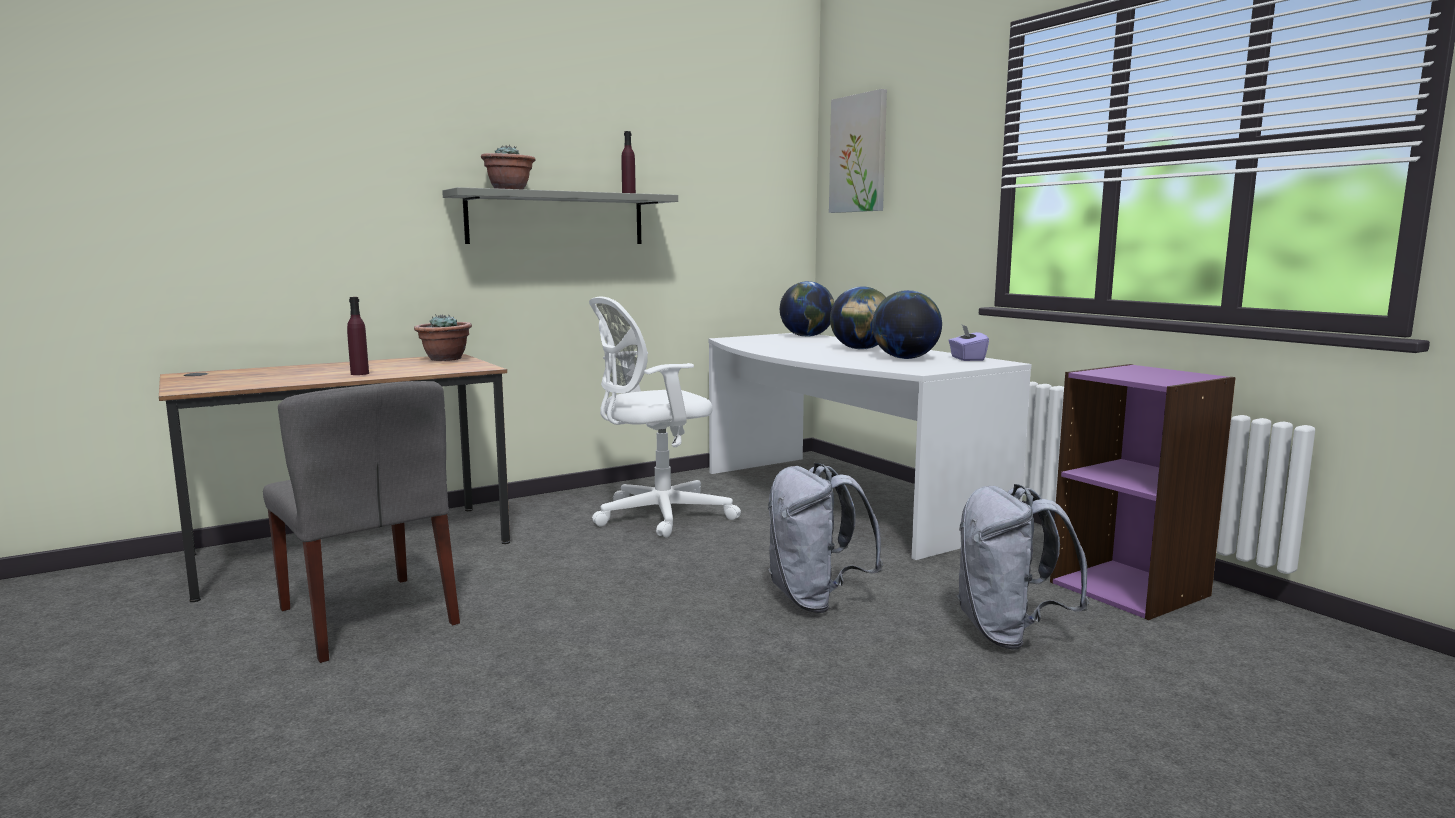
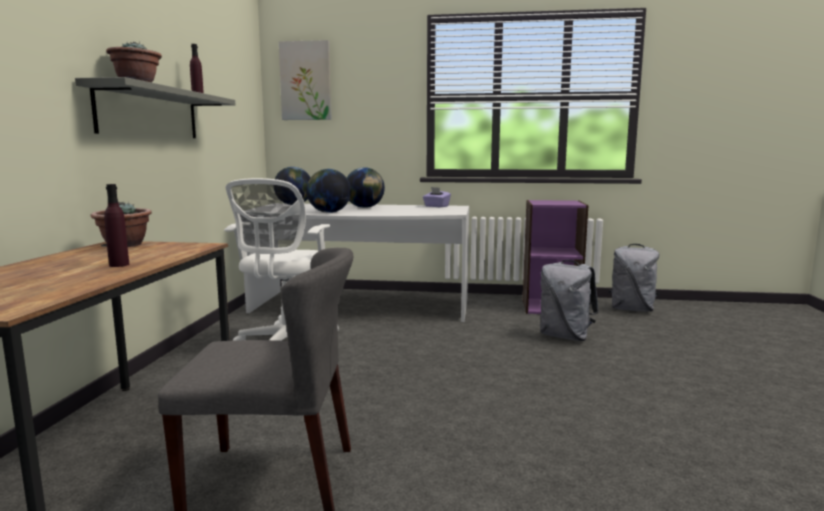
camera: 50 degrees left, 0 degrees up
grey backpack [768,463,883,613] -> grey backpack moved to [608,244,659,312]
globe [872,290,942,359] -> globe moved to [306,169,351,213]

